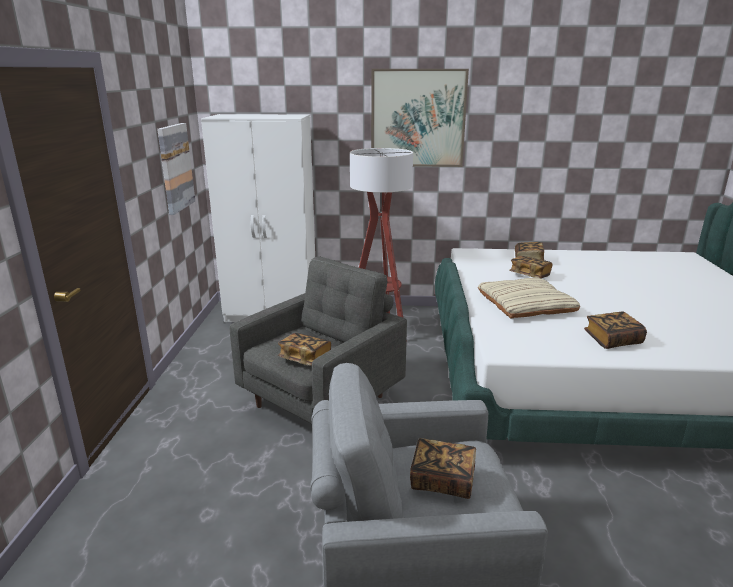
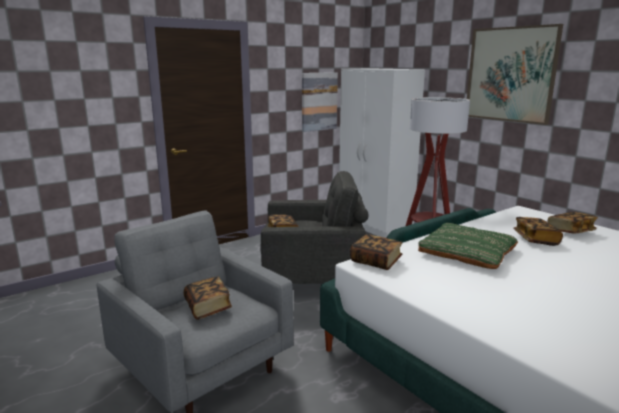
camera: 50 degrees right, 5 degrees down
beige pillow [478,278,580,319] -> green pillow [418,223,518,269]
book [584,312,647,349] -> book moved to [350,234,402,270]

